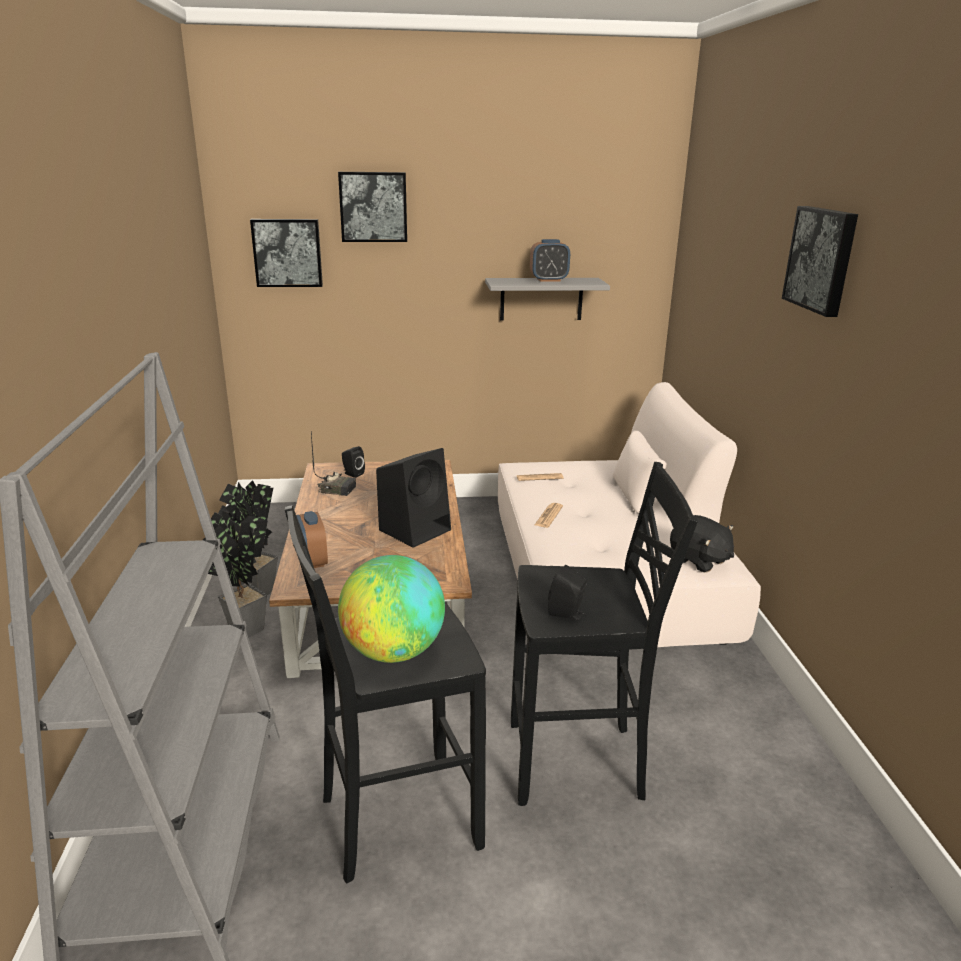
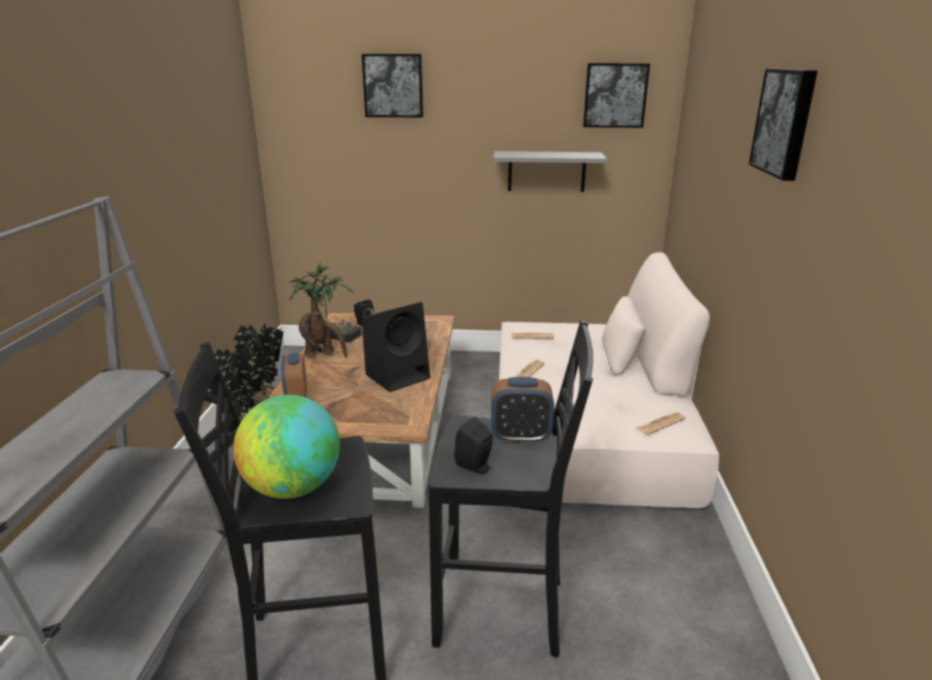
camera: 10 degrees right, 0 degrees up
picture [250,219,323,287] -> picture moved to [583,63,650,128]
alarm clock [530,239,570,282] -> alarm clock moved to [491,377,554,443]
black plush toy [670,515,735,573] -> newspaper [636,412,686,435]
none -> potted plant [289,262,354,357]

